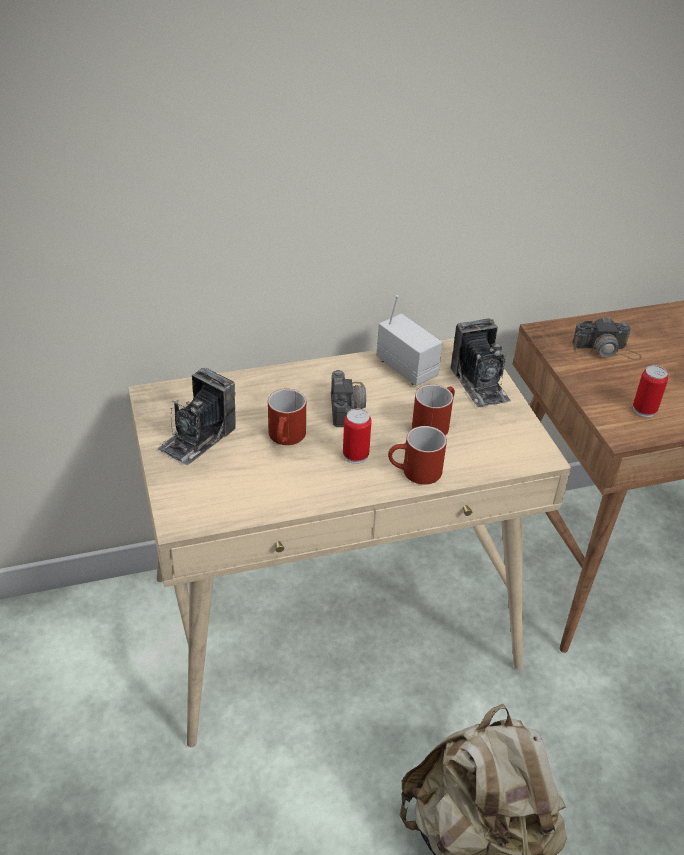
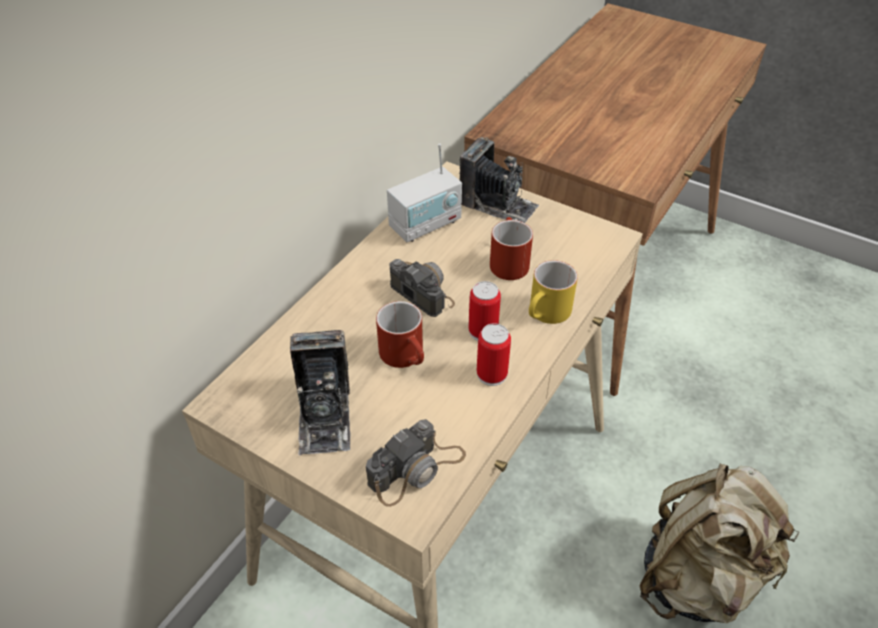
camera: 40 degrees left, 5 degrees up
radio [377,295,442,386] -> radio turned 135 degrees clockwise [387,144,462,242]
red mug [388,426,447,485] -> yellow mug [529,260,578,324]
camera [572,317,642,360] -> camera moved to [366,419,466,507]
can [633,365,668,417] -> can moved to [477,323,511,386]

